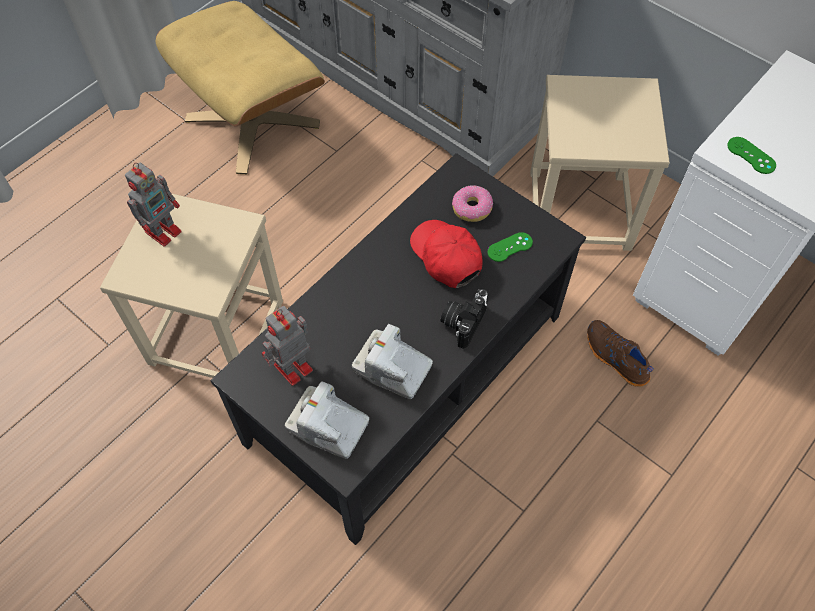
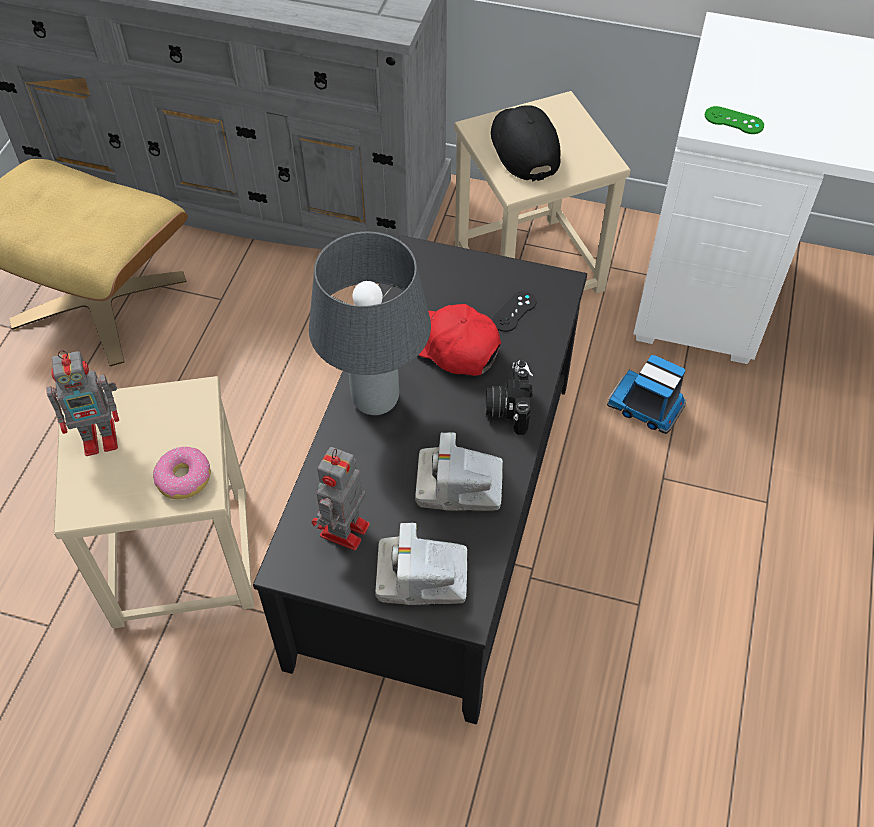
camera: 25 degrees left, 5 degrees down
toy robot [125,163,182,247] -> toy robot turned 60 degrees clockwise [46,350,119,456]
donut [452,185,493,222] -> donut moved to [153,447,211,499]
green game controller [487,232,533,262] -> black game controller [492,291,537,332]
brown shoe [587,320,654,387] -> toy truck [607,355,686,434]
none -> grey table lamp [309,232,431,415]
none -> black cap [491,105,561,182]

